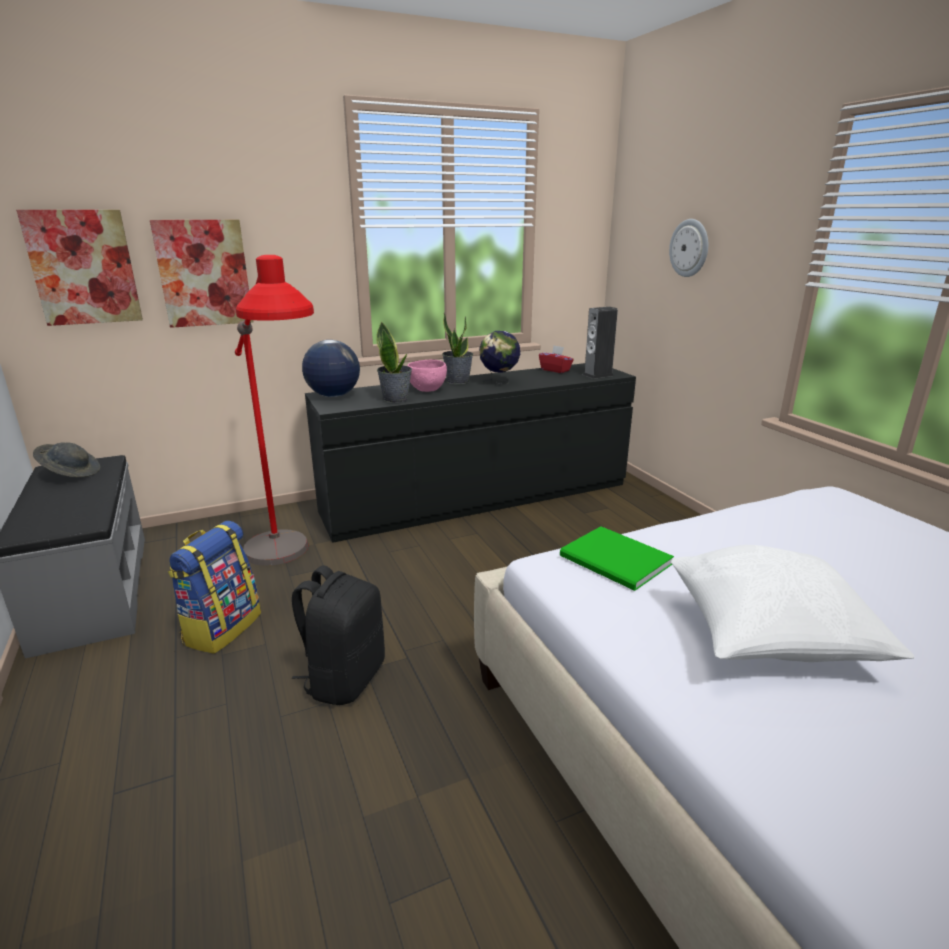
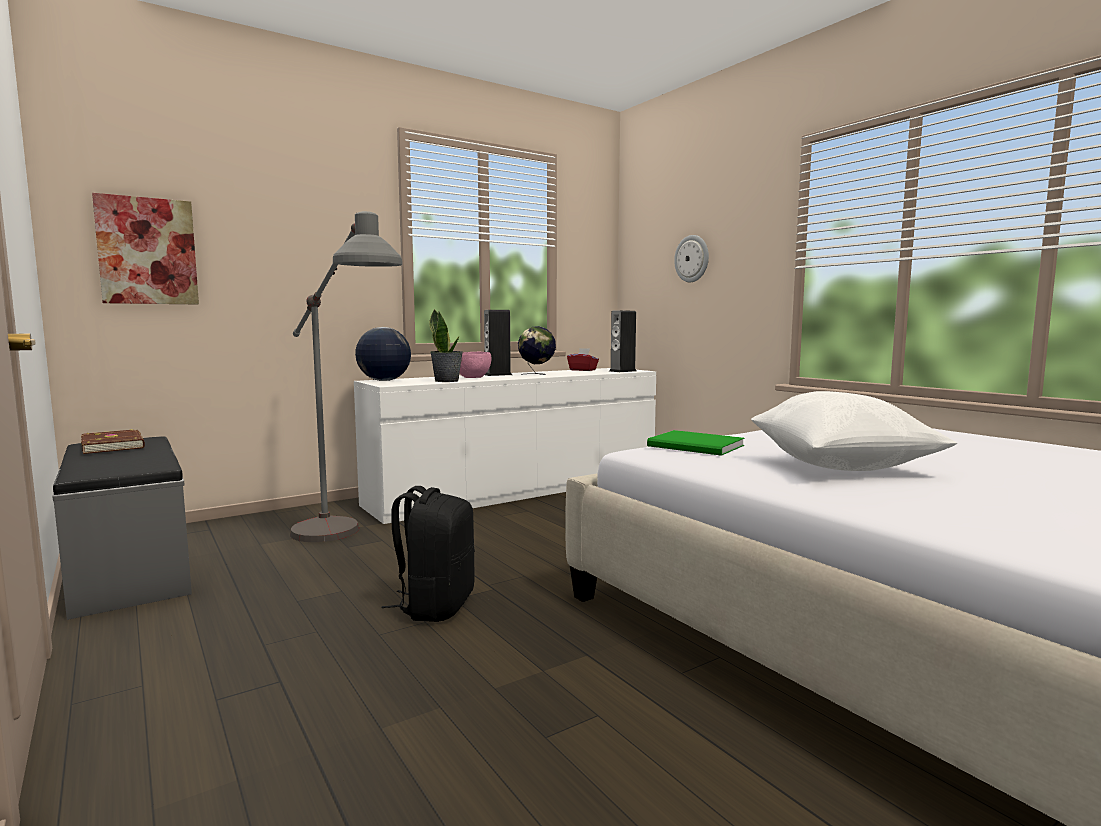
camera: 10 degrees left, 15 degrees down
grey hat [33,442,100,477] -> brown book [81,429,145,454]
picture [150,220,253,328] -> none
backpack [168,521,261,654] -> none
red floor lamp [235,255,314,566] -> grey floor lamp [290,211,402,542]
black dresser [305,363,636,543] -> white dresser [354,368,656,524]
potted plant [442,313,473,384] -> speaker [484,310,512,376]

